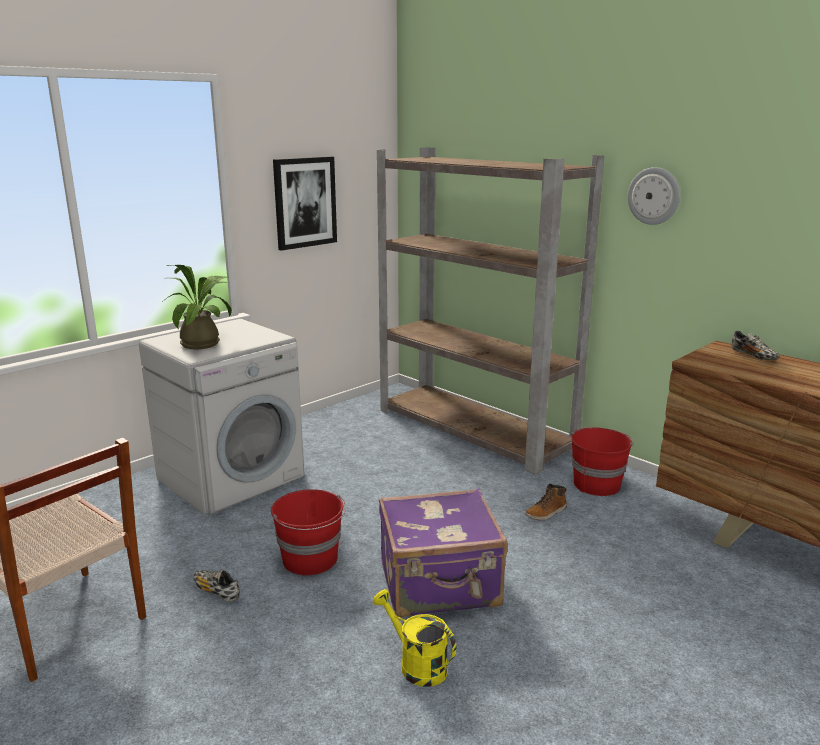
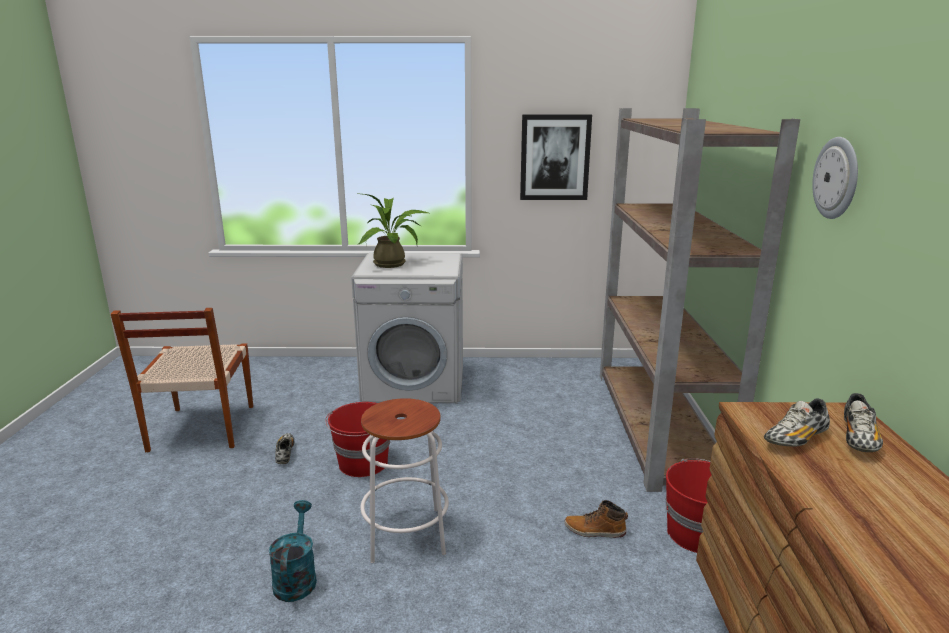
camera: 45 degrees right, 0 degrees up
yellow watering can [373,589,456,687] -> turquoise watering can [269,500,317,602]
purple suitcase [379,488,508,617] -> white stool [360,398,449,563]
none -> shoe [764,398,830,446]

